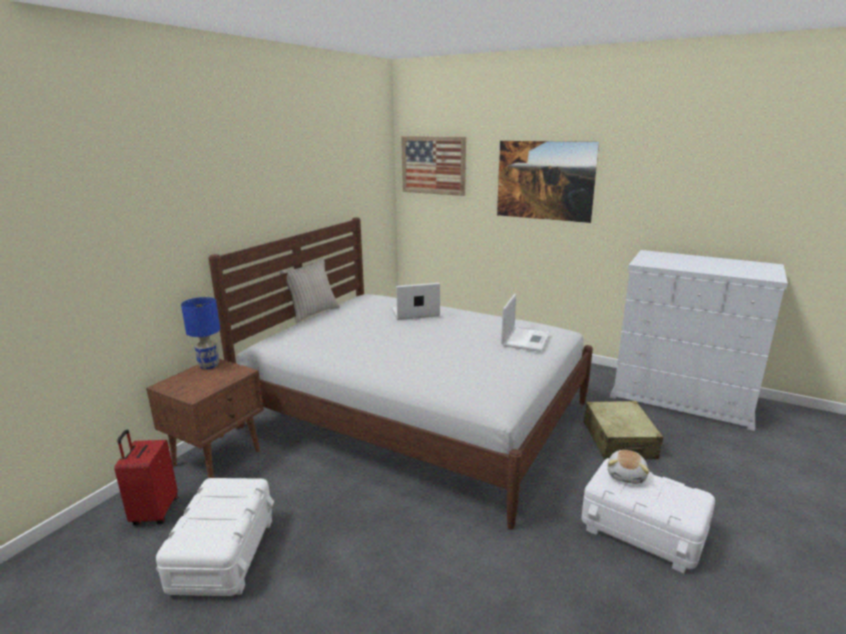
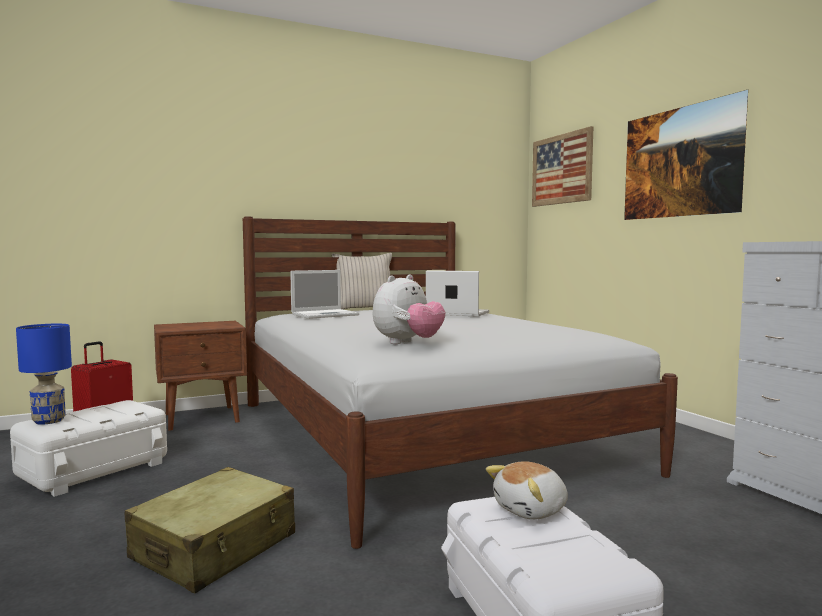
camera: 35 degrees right, 15 degrees down
blue table lamp [181,297,220,369] -> blue table lamp moved to [16,324,72,425]
laptop [501,294,550,352] -> laptop moved to [290,270,359,319]
beige suitcase [584,401,663,460] -> beige suitcase moved to [125,467,295,593]
none -> plush toy [373,275,445,344]

